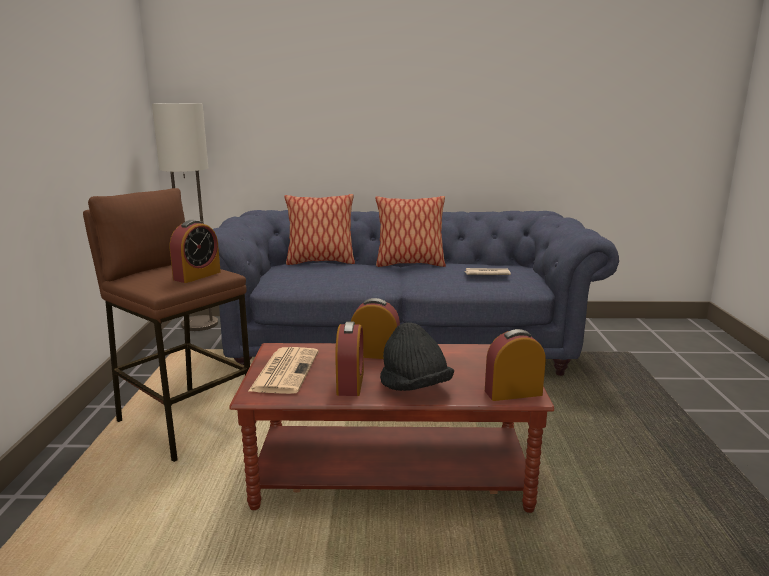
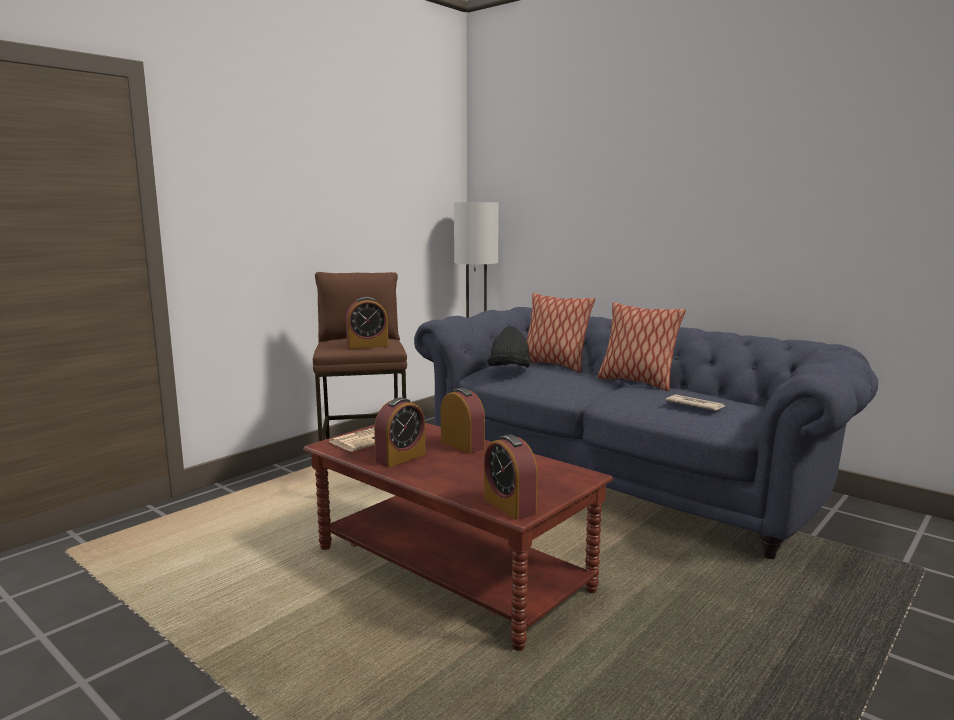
camera: 40 degrees right, 5 degrees down
black hat [380,322,454,391] -> black hat moved to [487,326,530,368]
alarm clock [485,329,546,401] -> alarm clock turned 150 degrees counterclockwise [484,435,538,520]

